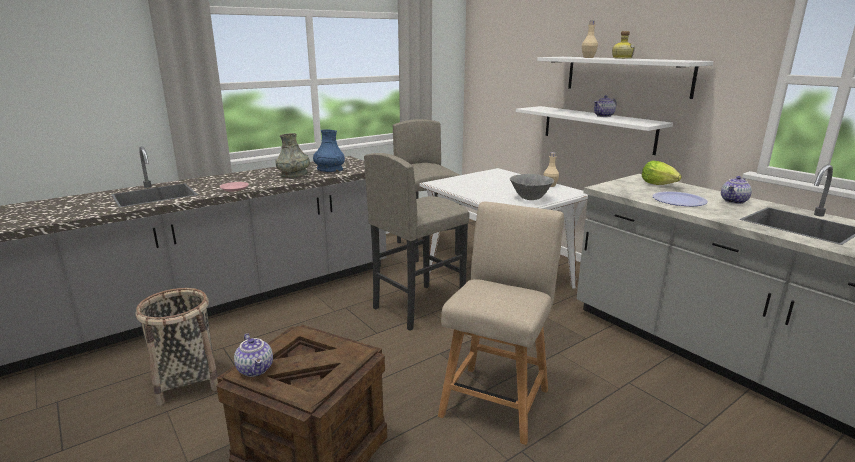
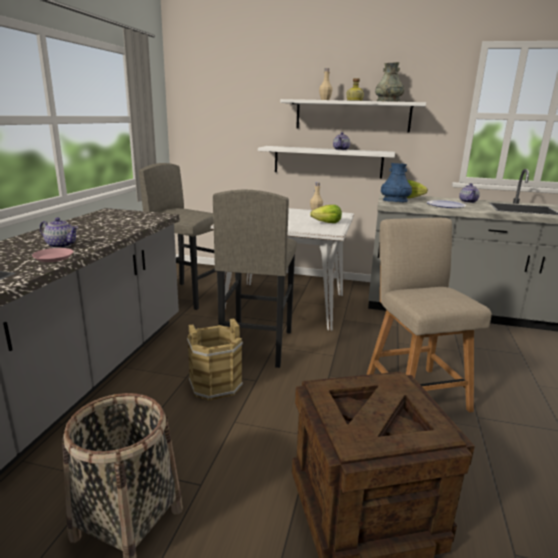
camera: 40 degrees left, 0 degrees up
teapot [234,333,273,377] -> teapot moved to [40,218,78,248]
grey vase [276,133,310,178] -> grey vase moved to [375,62,405,102]
blue vase [313,129,345,172] -> blue vase moved to [381,163,412,202]
grey bowl [510,174,554,200] -> lettuce [310,205,342,223]
none -> brown bucket [187,319,243,401]

